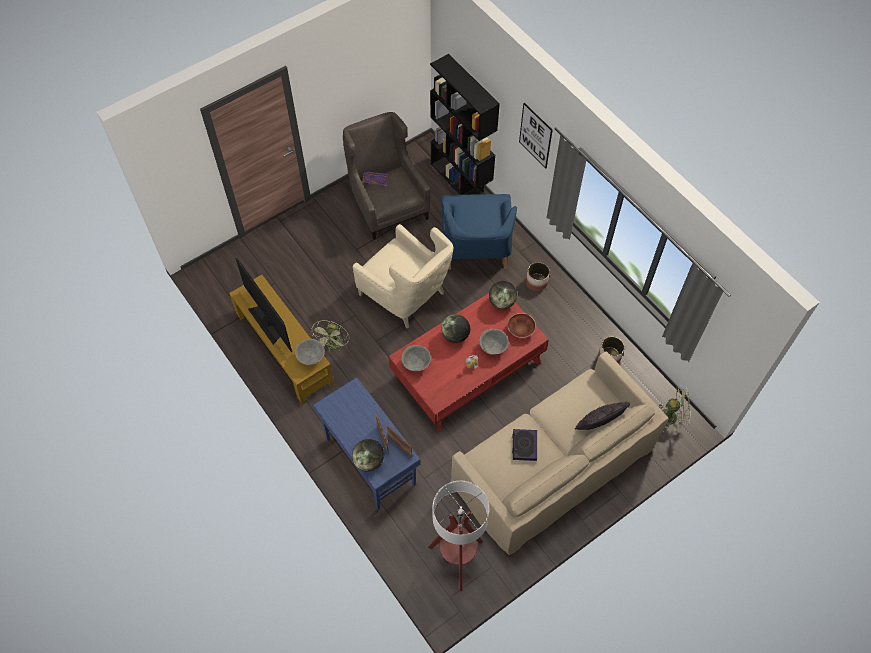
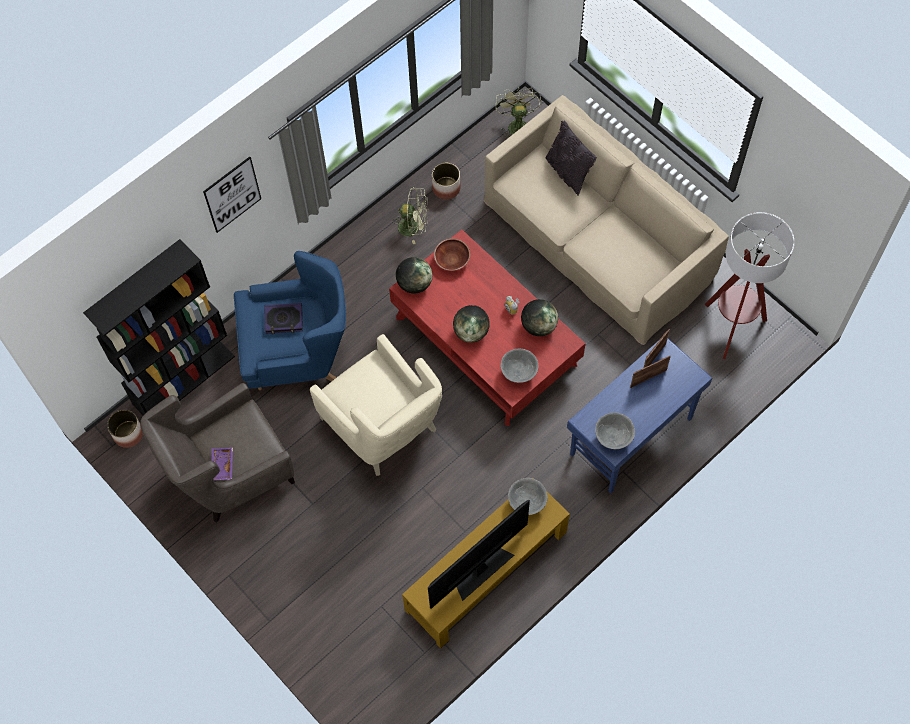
camera: 95 degrees left, 5 degrees up
green fan [311,320,349,351] -> green fan moved to [392,187,429,244]
globe [352,439,384,471] -> globe moved to [521,299,558,336]
beige armchair [353,224,453,328] -> beige armchair turned 105 degrees clockwise [310,334,442,476]
grey bowl [479,329,509,355] -> grey bowl moved to [595,413,635,449]
book [512,429,537,461] -> book moved to [265,303,303,334]
planter [526,262,550,291] -> planter moved to [107,410,143,448]

